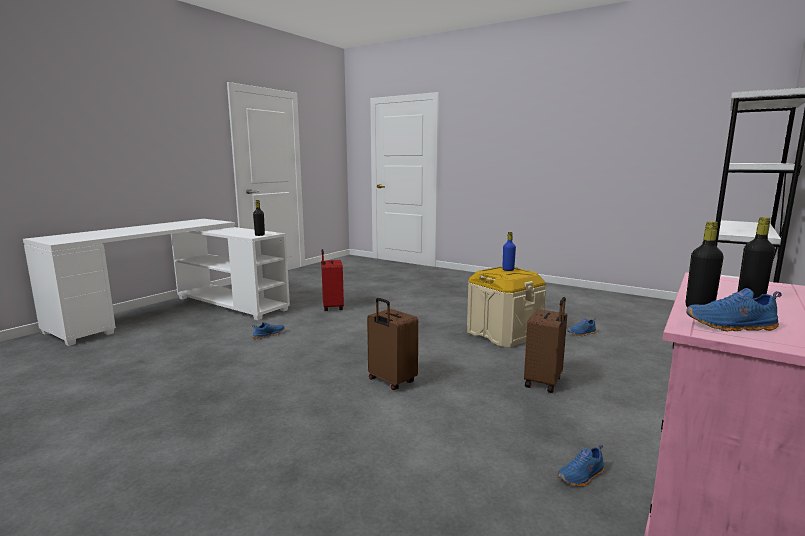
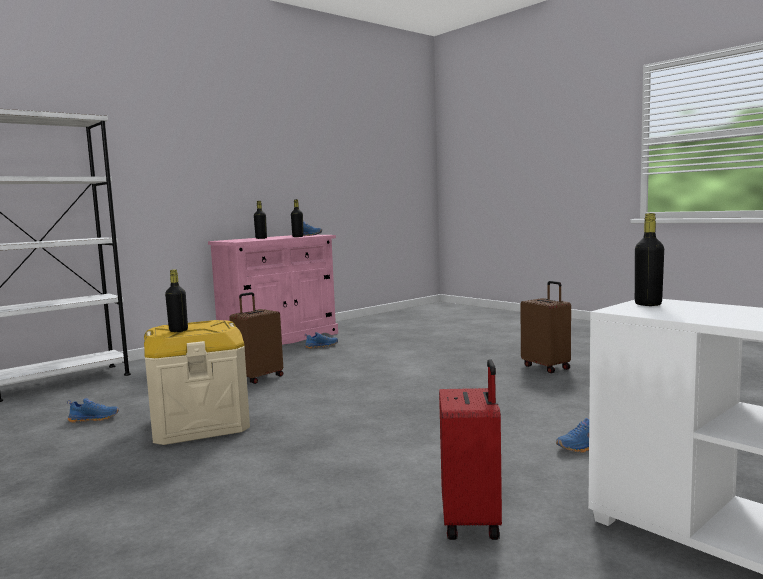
camera: 165 degrees left, 5 degrees down
brown suitcase [367,298,418,390] -> brown suitcase moved to [521,281,571,373]
blue bottle [502,232,516,271] -> black bottle [165,269,188,332]

